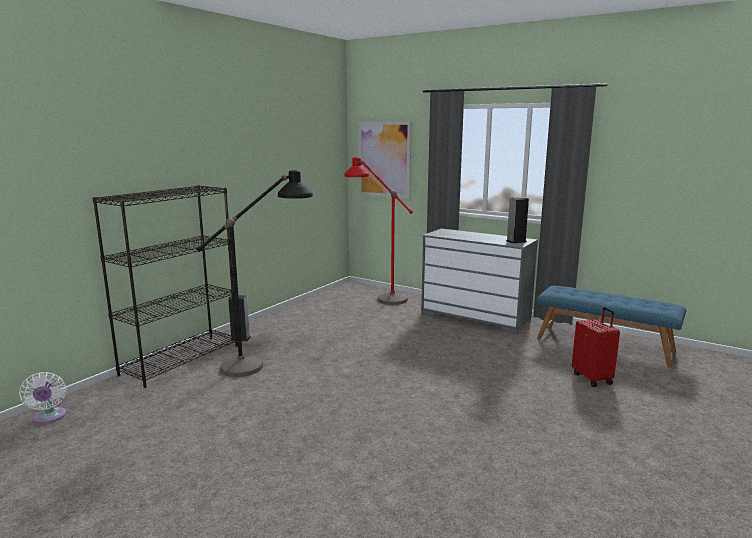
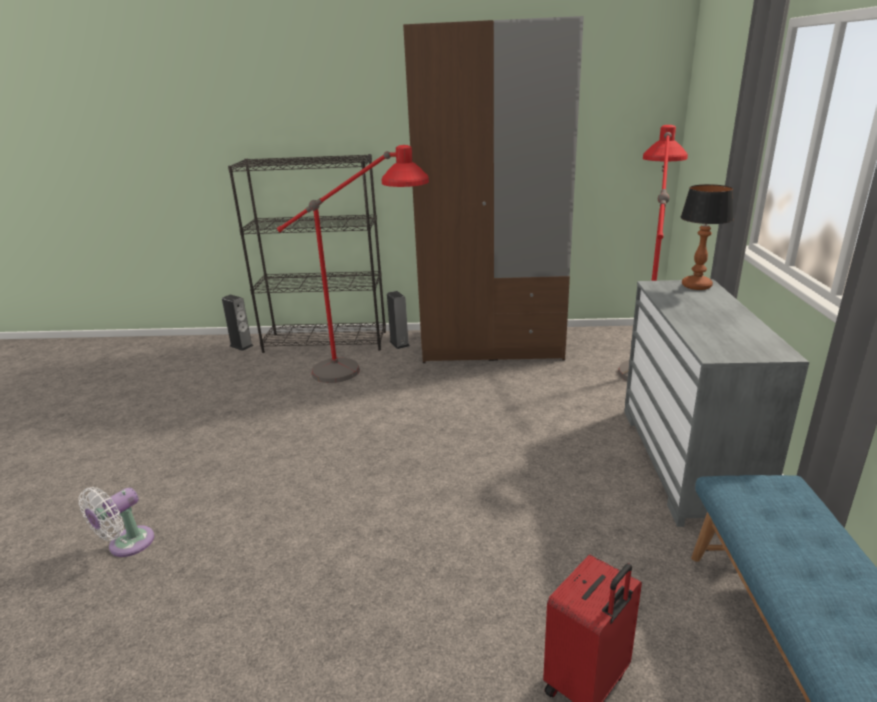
camera: 60 degrees right, 10 degrees up
white fan [19,372,66,424] -> white fan moved to [79,487,154,557]
black floor lamp [196,170,313,377] -> red floor lamp [277,145,429,383]
picture [359,121,412,199] -> none
speaker [506,197,529,243] -> speaker moved to [222,295,253,351]
none -> brown wardrobe [403,16,584,363]
none -> table lamp [681,184,734,290]

